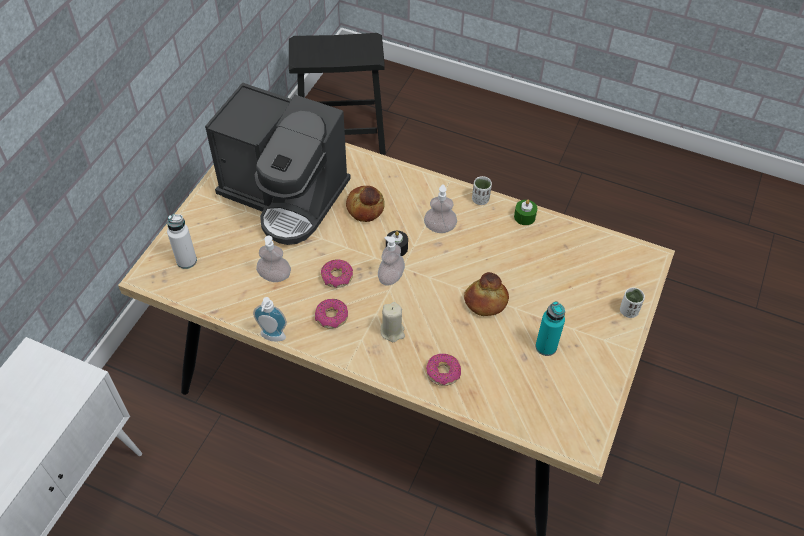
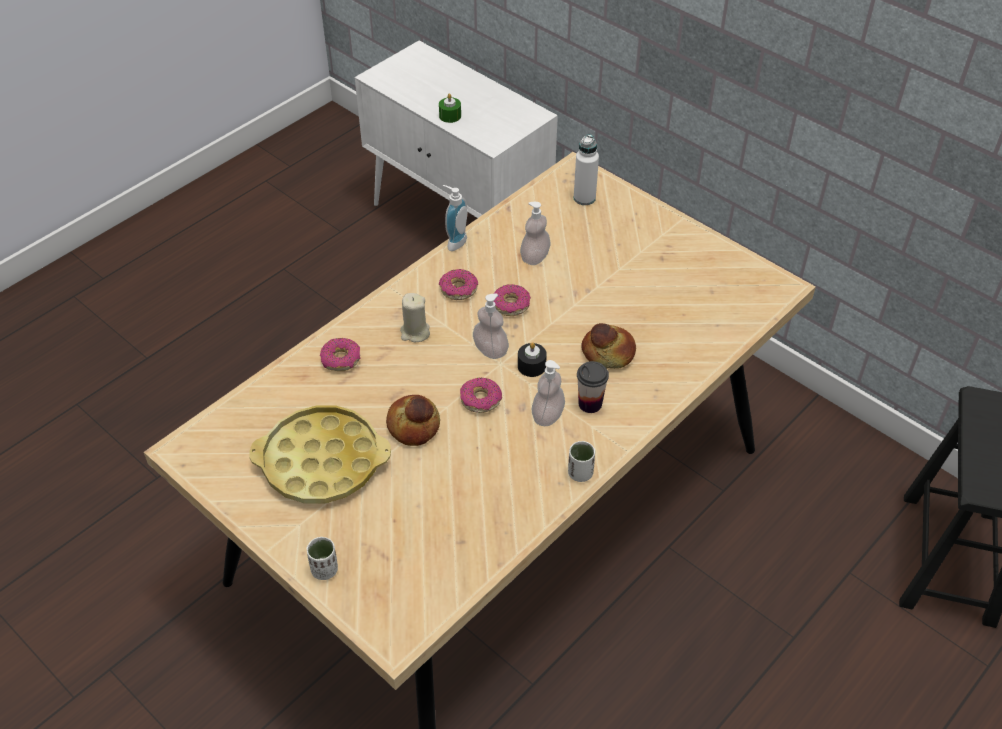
camera: 110 degrees right, 5 degrees down
coffee machine [205,82,351,245] -> none
green candle [514,200,537,225] -> green candle moved to [439,93,461,123]
turquoise bottle [536,301,565,356] -> yellow tray [249,406,391,503]
none -> donut [460,378,502,413]
none -> cup [577,361,609,413]

